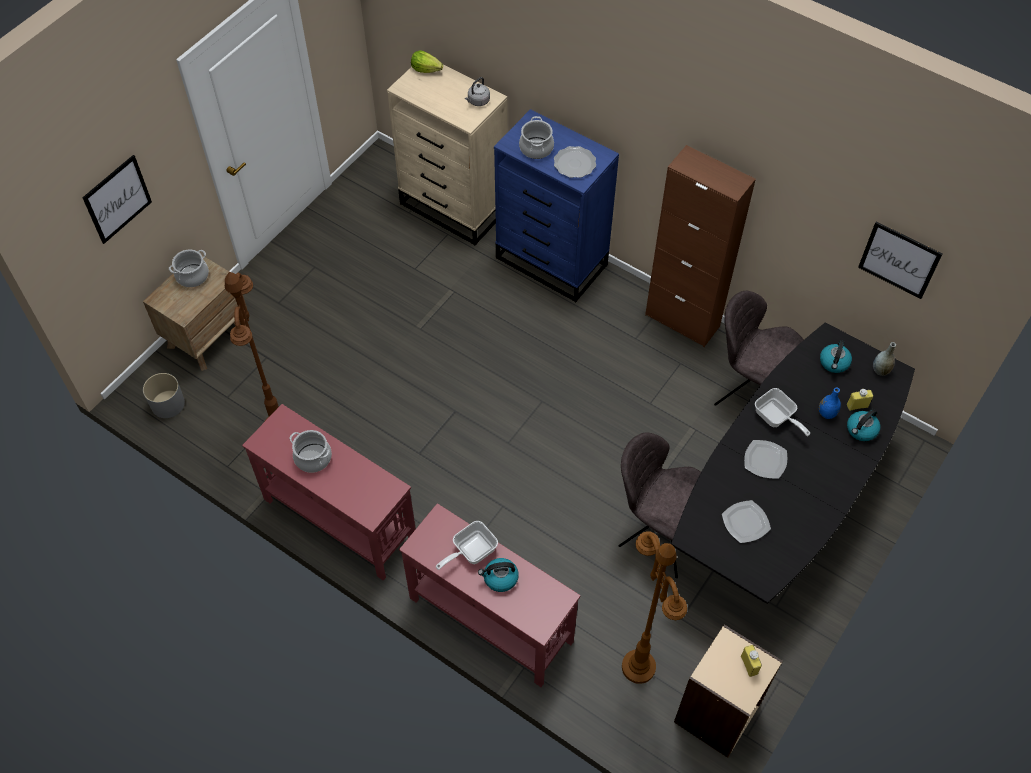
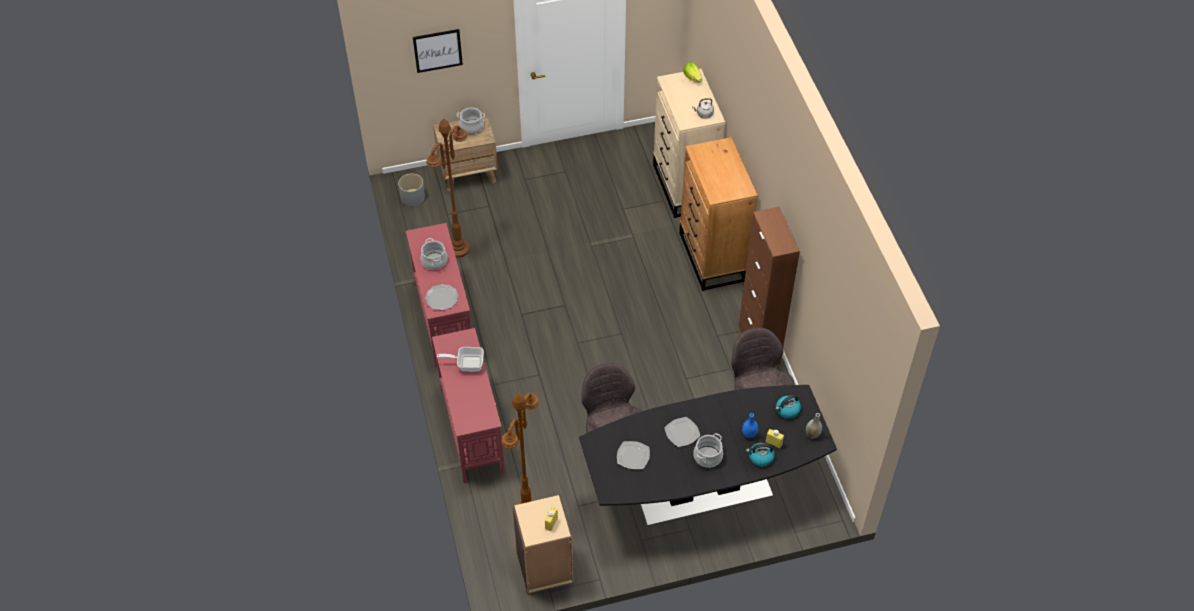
camera: 40 degrees right, 5 degrees down
kettle [478,558,519,592] -> none
blue dresser [494,109,619,302] -> brown dresser [679,137,758,291]
cooking pot [519,116,554,159] -> cooking pot moved to [693,433,723,468]
plate [554,146,596,178] -> plate moved to [425,284,459,310]
frying pan [755,388,810,436] -> none
picture [858,222,942,299] -> none

